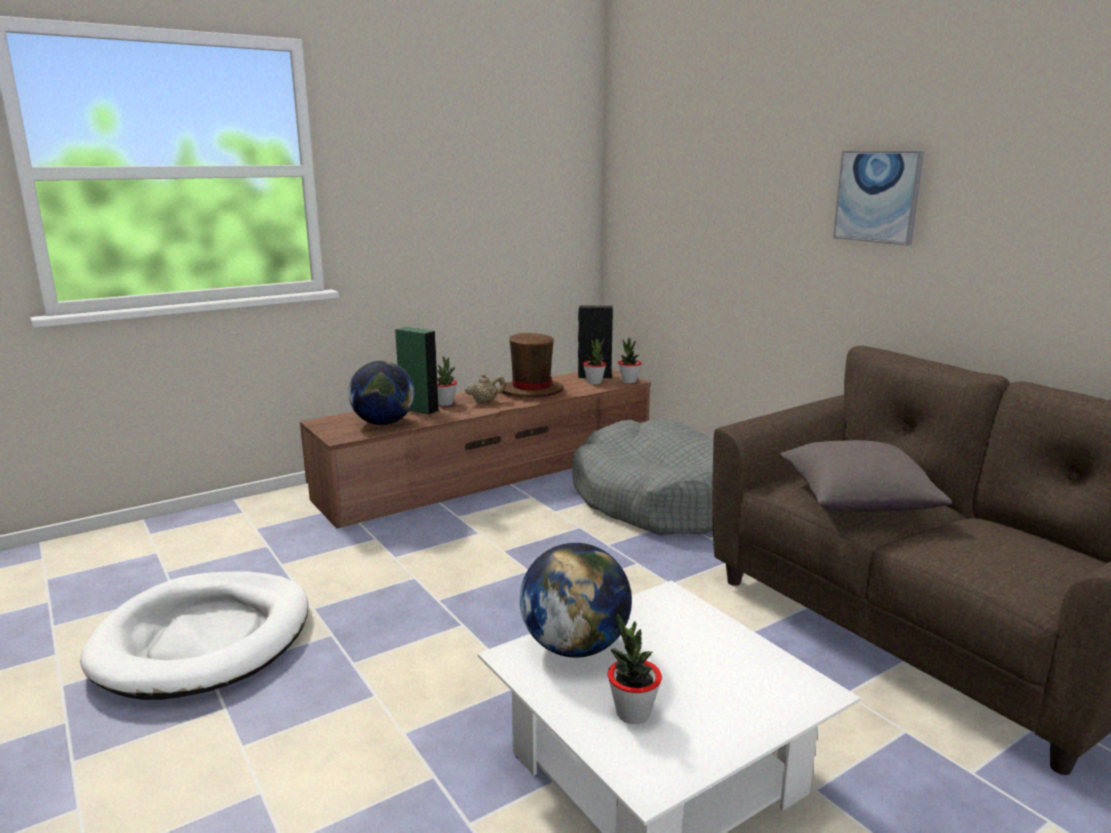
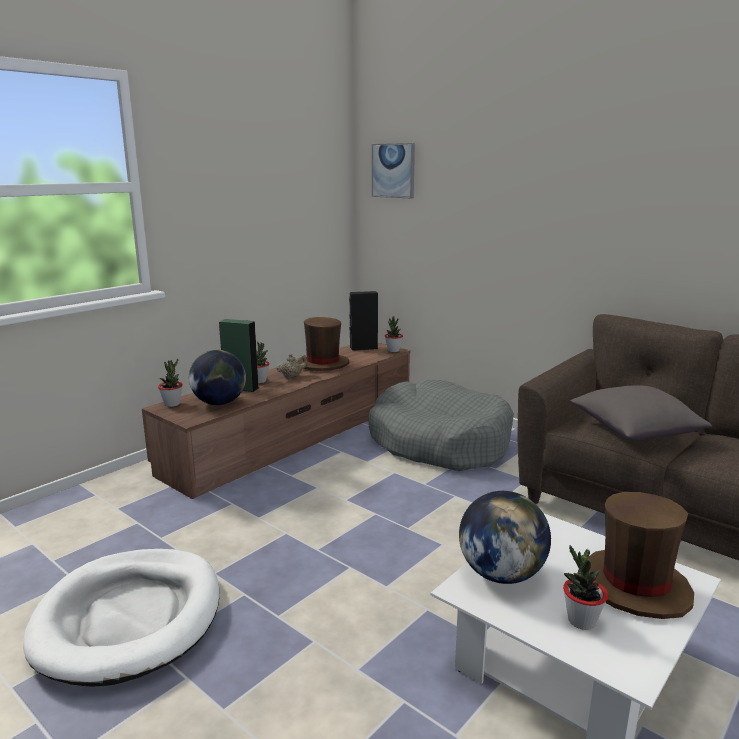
camera: 15 degrees left, 0 degrees up
potted plant [583,338,606,385] -> potted plant moved to [158,359,183,407]
picture [833,151,924,245] -> picture moved to [372,143,415,199]
none -> brown hat [588,492,694,619]

